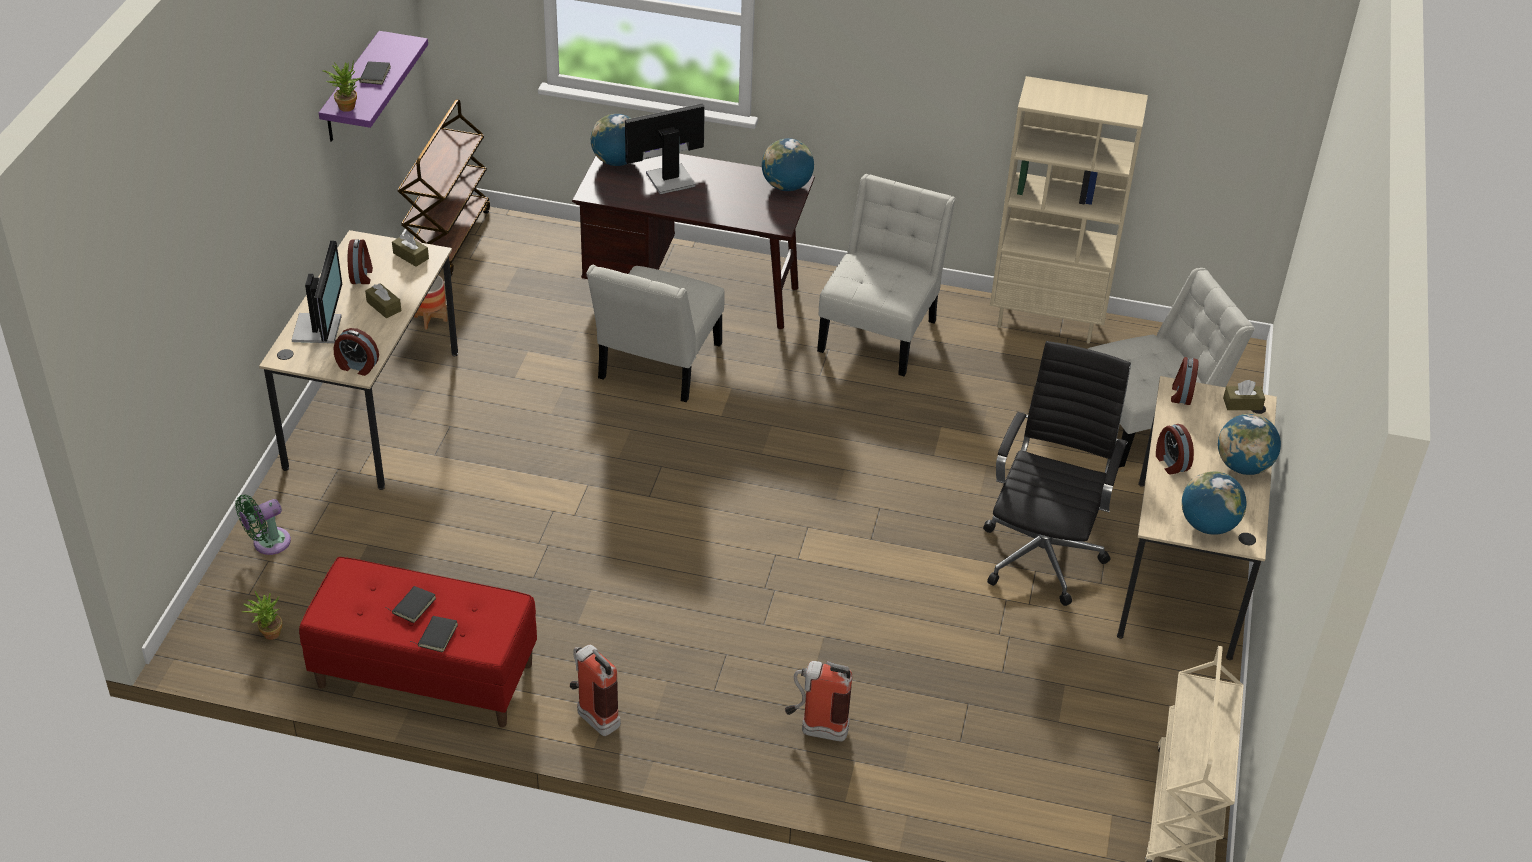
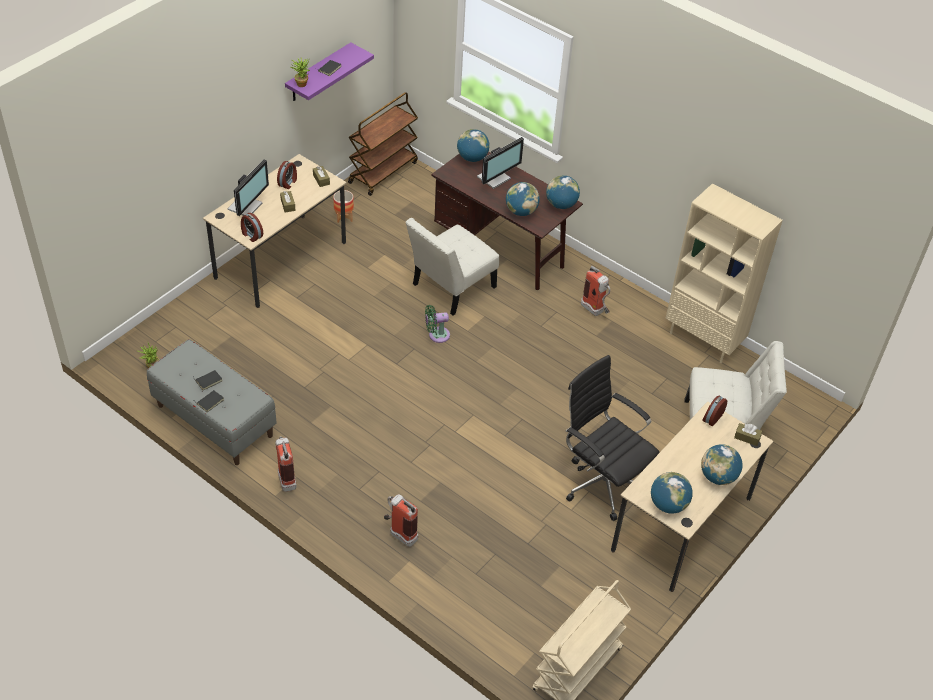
camera: 25 degrees right, 5 degrees up
green fan [235,495,291,555] -> green fan moved to [425,305,450,343]
red bench [299,557,537,727] -> grey bench [147,339,277,465]
monitor [625,103,705,194] -> monitor turned 135 degrees clockwise [477,137,524,189]
white chair [817,174,955,376] -> fire extinguisher [581,266,610,316]
black office chair [983,341,1131,606] -> black office chair turned 90 degrees counterclockwise [566,355,659,521]
alarm clock [1156,424,1194,474] -> none
none -> globe [506,182,540,216]

